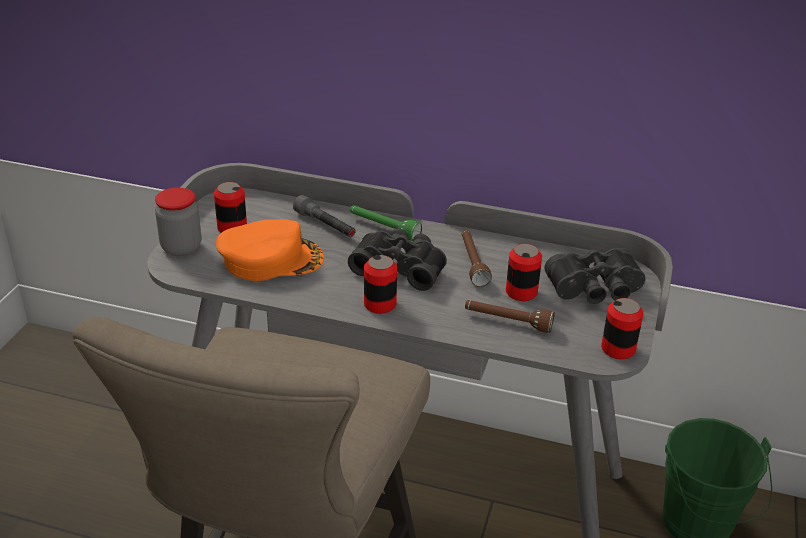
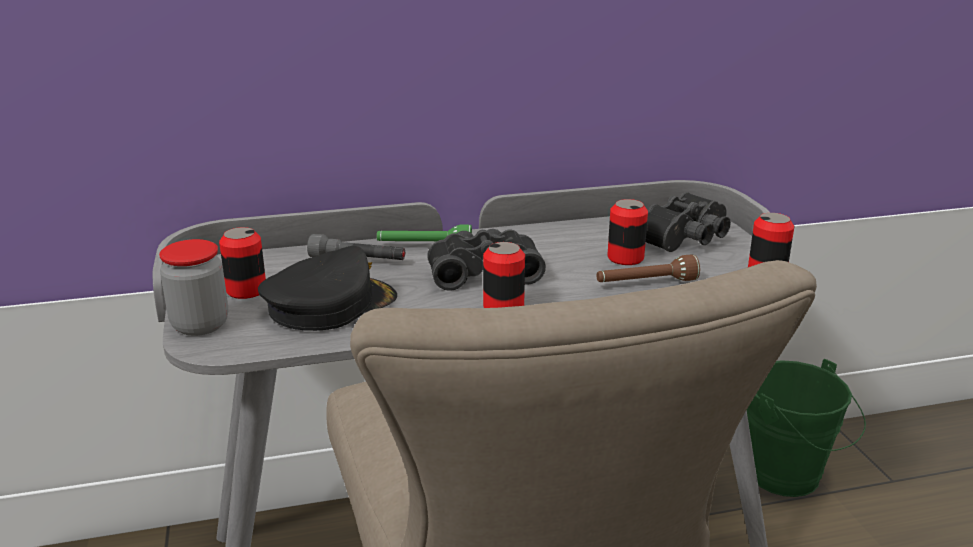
camera: 30 degrees left, 10 degrees down
orange cap [216,219,324,281] -> black cap [258,246,397,331]
brown flashlight [462,230,492,287] -> none

